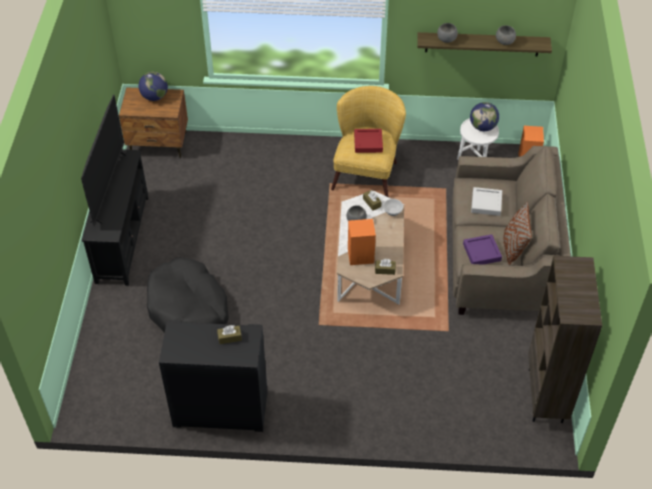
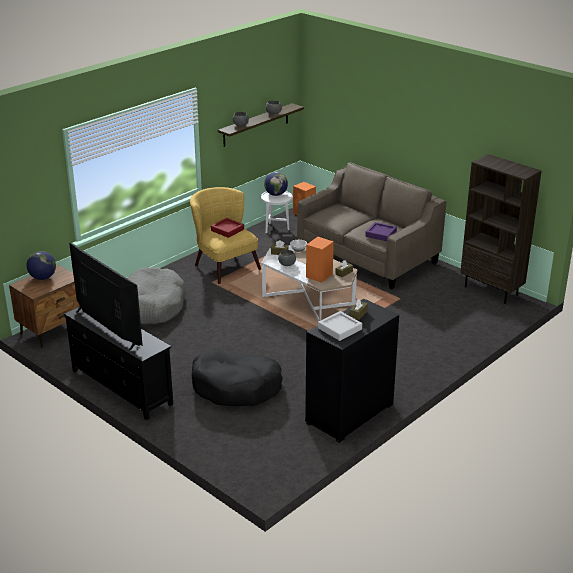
camera: 50 degrees left, 20 degrees down
grey tray [471,187,502,216] -> grey tray moved to [318,311,362,341]
brown pillow [503,202,532,265] -> none
none -> grey dog bed [127,267,186,324]

